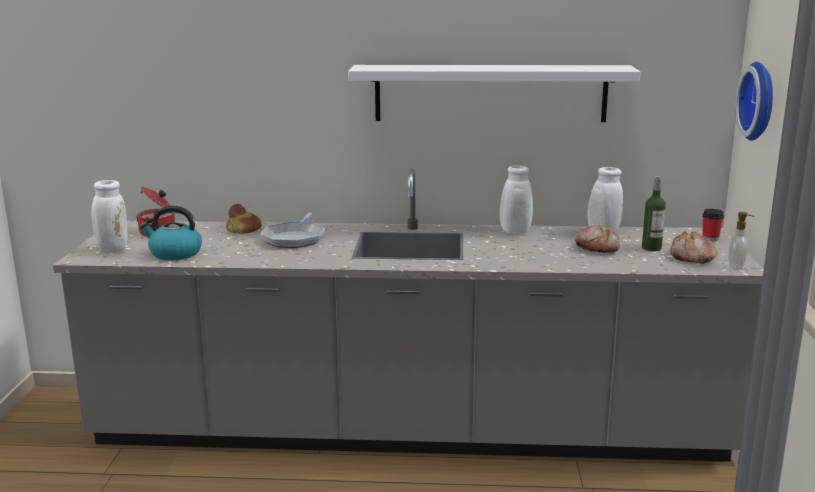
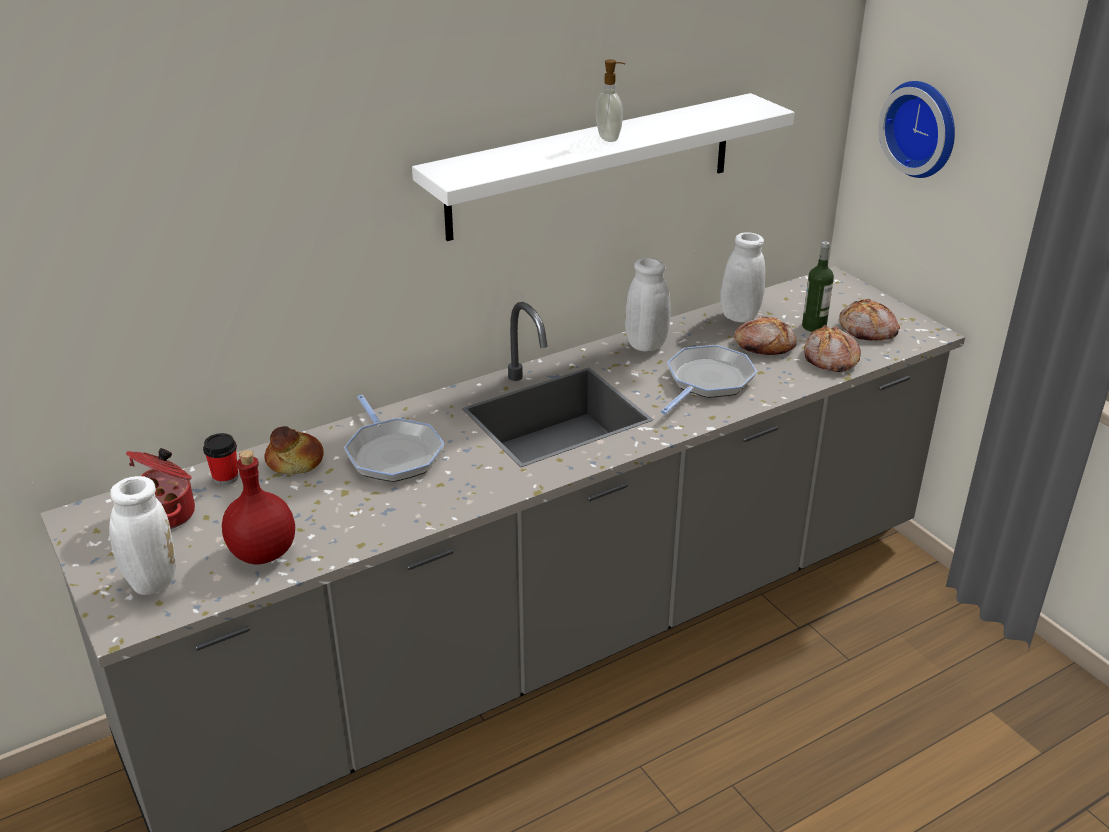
camera: 35 degrees left, 15 degrees up
kettle [140,206,202,260] -> red bottle [222,450,295,565]
cup [702,209,724,241] -> cup moved to [203,433,238,485]
soap dispenser [728,212,754,271] -> soap dispenser moved to [596,59,625,142]
none -> frying pan [661,345,757,414]
none -> bread [804,325,861,372]

